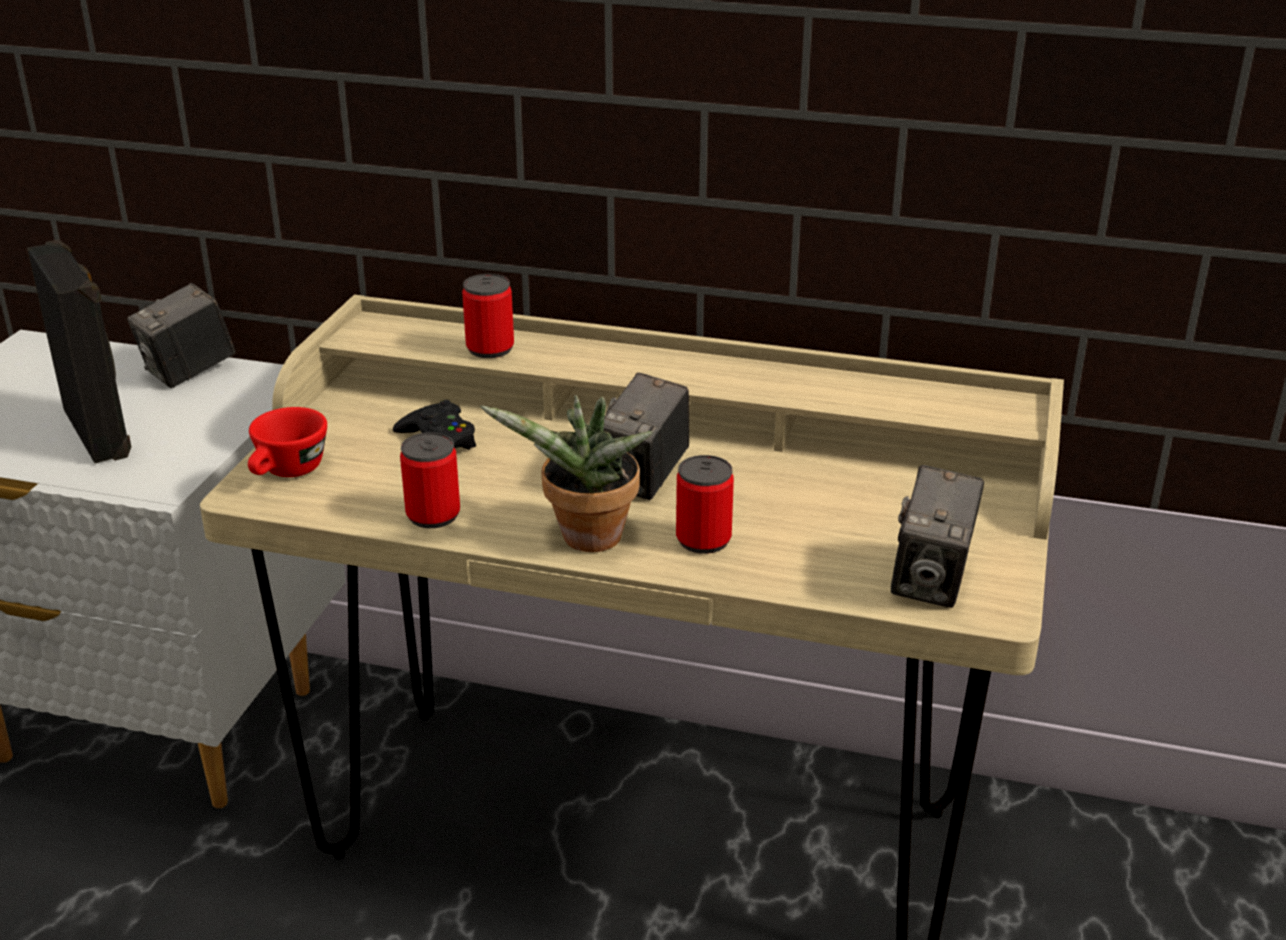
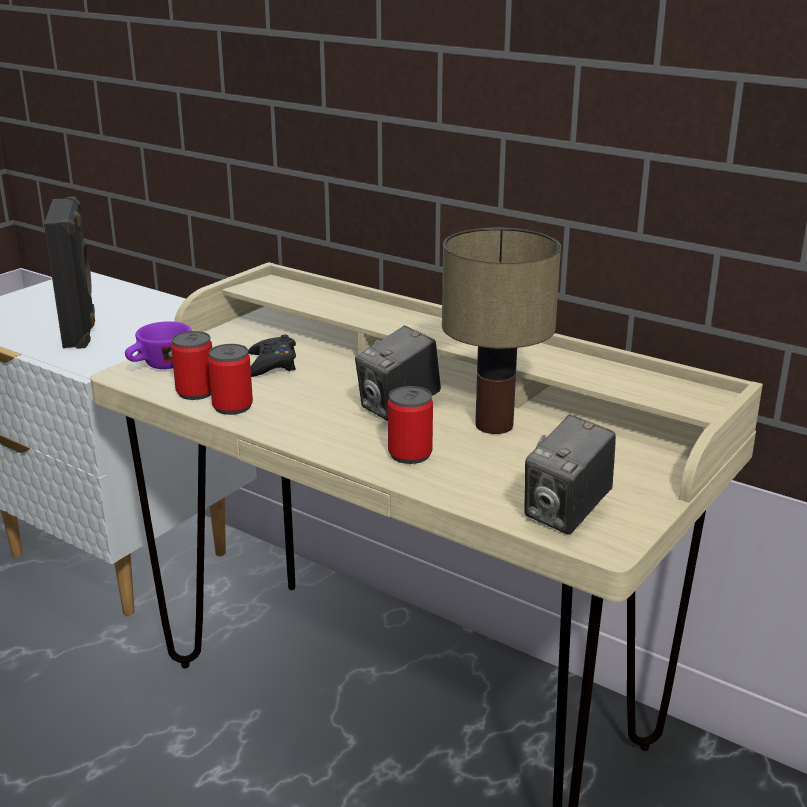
camera: 20 degrees right, 5 degrees down
camera [127,283,235,388] -> none
red cup [248,407,327,477] -> purple cup [125,321,192,369]
can [462,274,514,358] -> can moved to [171,331,212,400]
potted plant [479,395,653,552] -> none
none -> table lamp [442,228,561,434]

